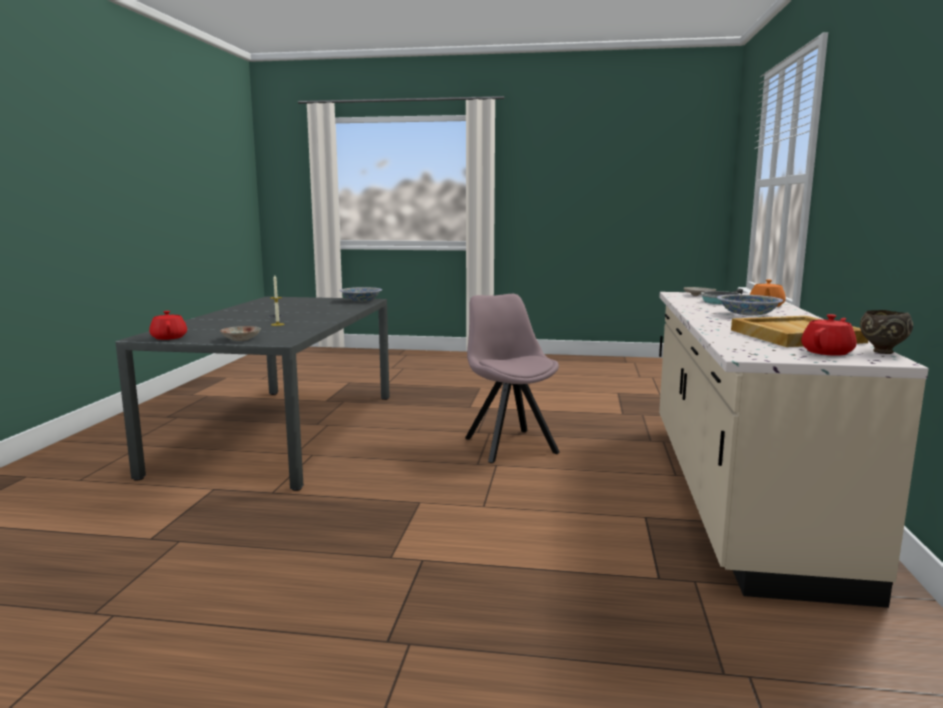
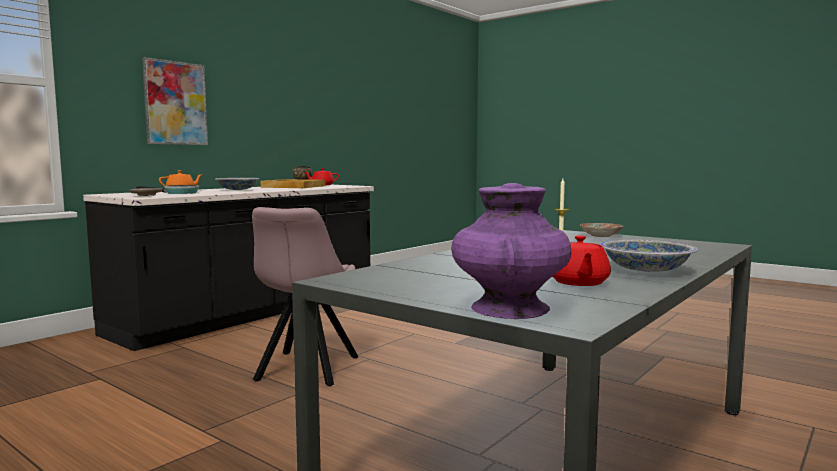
camera: 150 degrees left, 5 degrees down
red teapot [149,311,187,340] -> red teapot moved to [552,235,611,286]
bowl [339,287,382,301] -> bowl moved to [600,240,698,272]
beige counter [659,292,929,608] -> black counter [83,185,374,351]
none -> picture [142,57,208,145]
none -> purple vase [451,183,572,319]

